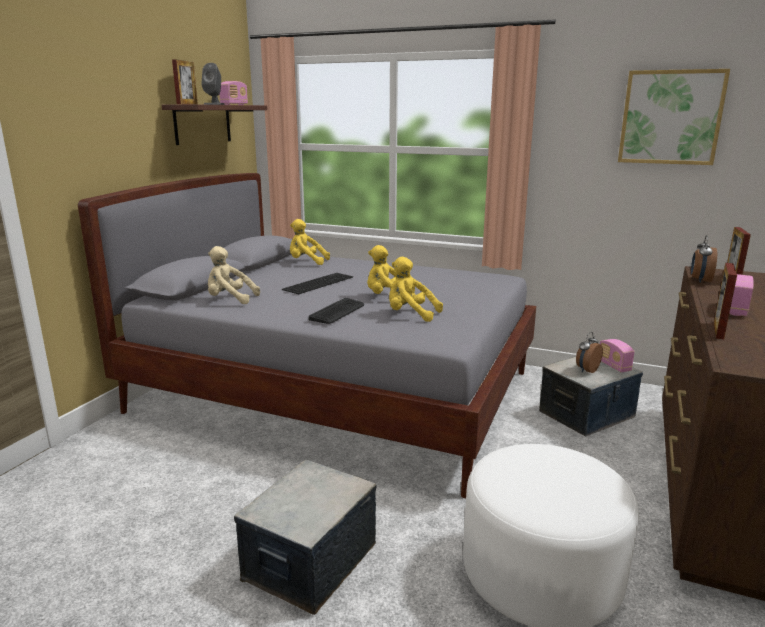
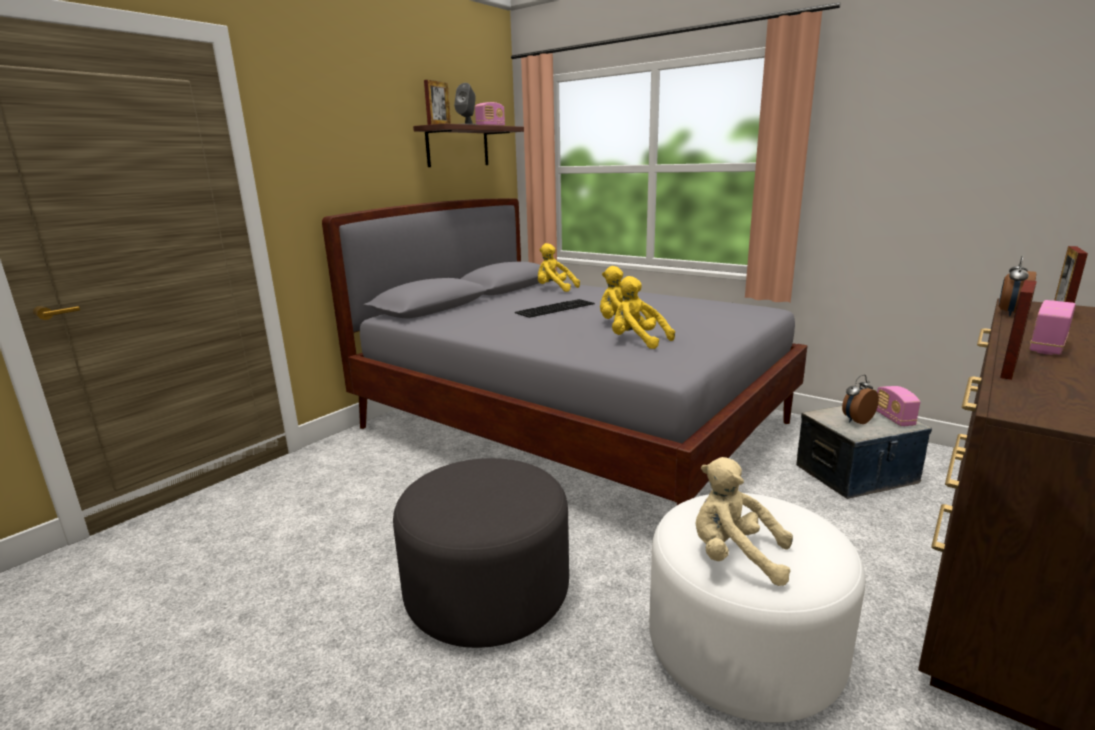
camera: 15 degrees right, 0 degrees up
beige plush toy [208,246,260,304] -> beige plush toy moved to [696,457,793,586]
storage box [234,459,377,615] -> grey ottoman [393,458,569,648]
keyboard [309,298,364,324] -> none
picture [618,69,730,165] -> none

